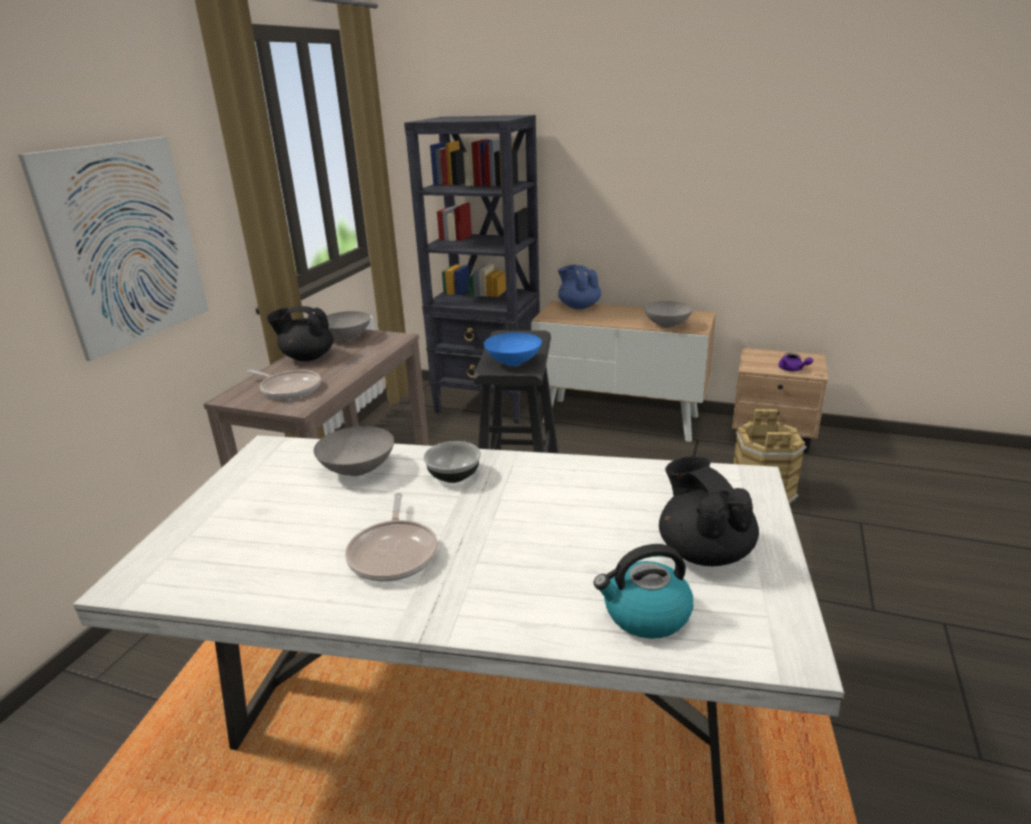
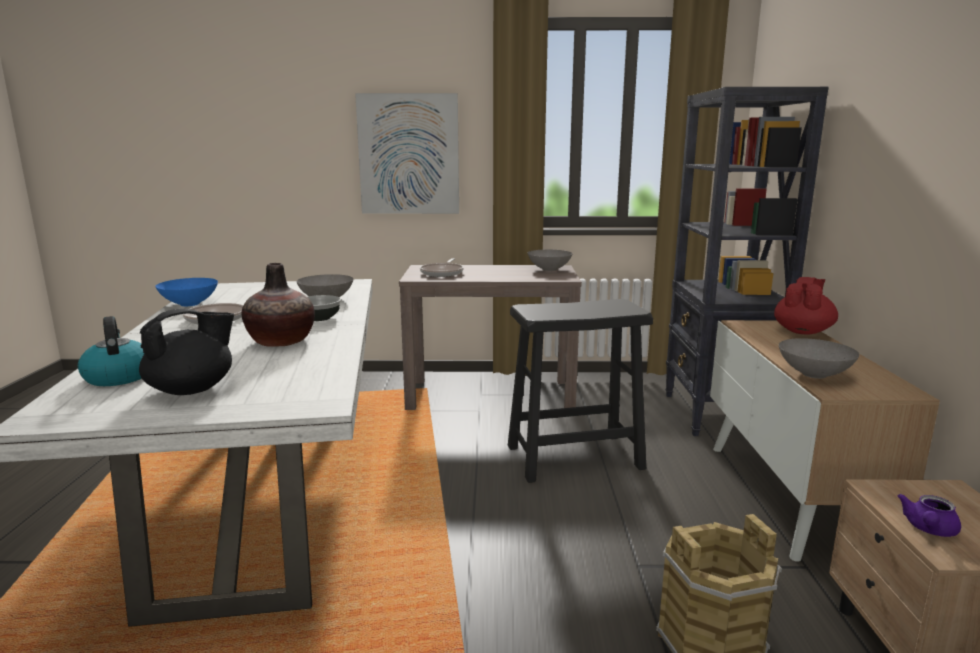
camera: 70 degrees right, 10 degrees down
black teapot [267,306,334,362] -> none
blue bowl [484,333,542,366] -> blue bowl moved to [155,278,218,306]
blue teapot [558,265,601,309] -> red teapot [774,277,838,334]
none -> vase [241,263,315,347]

